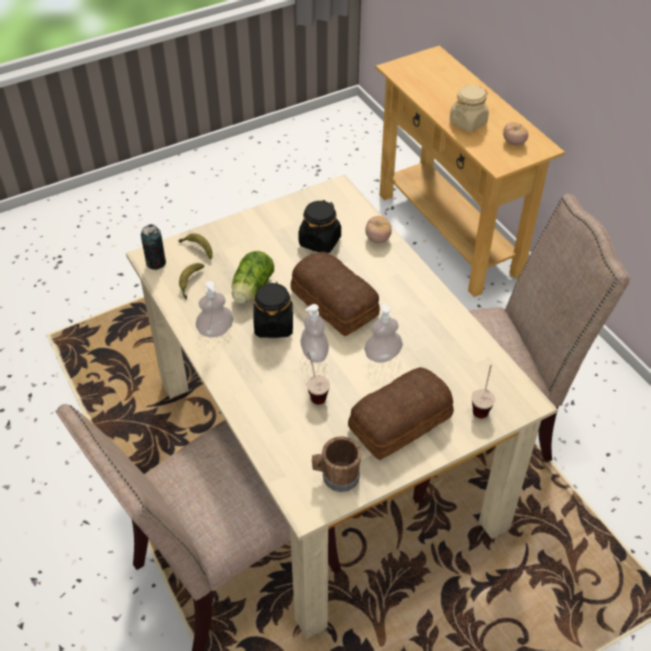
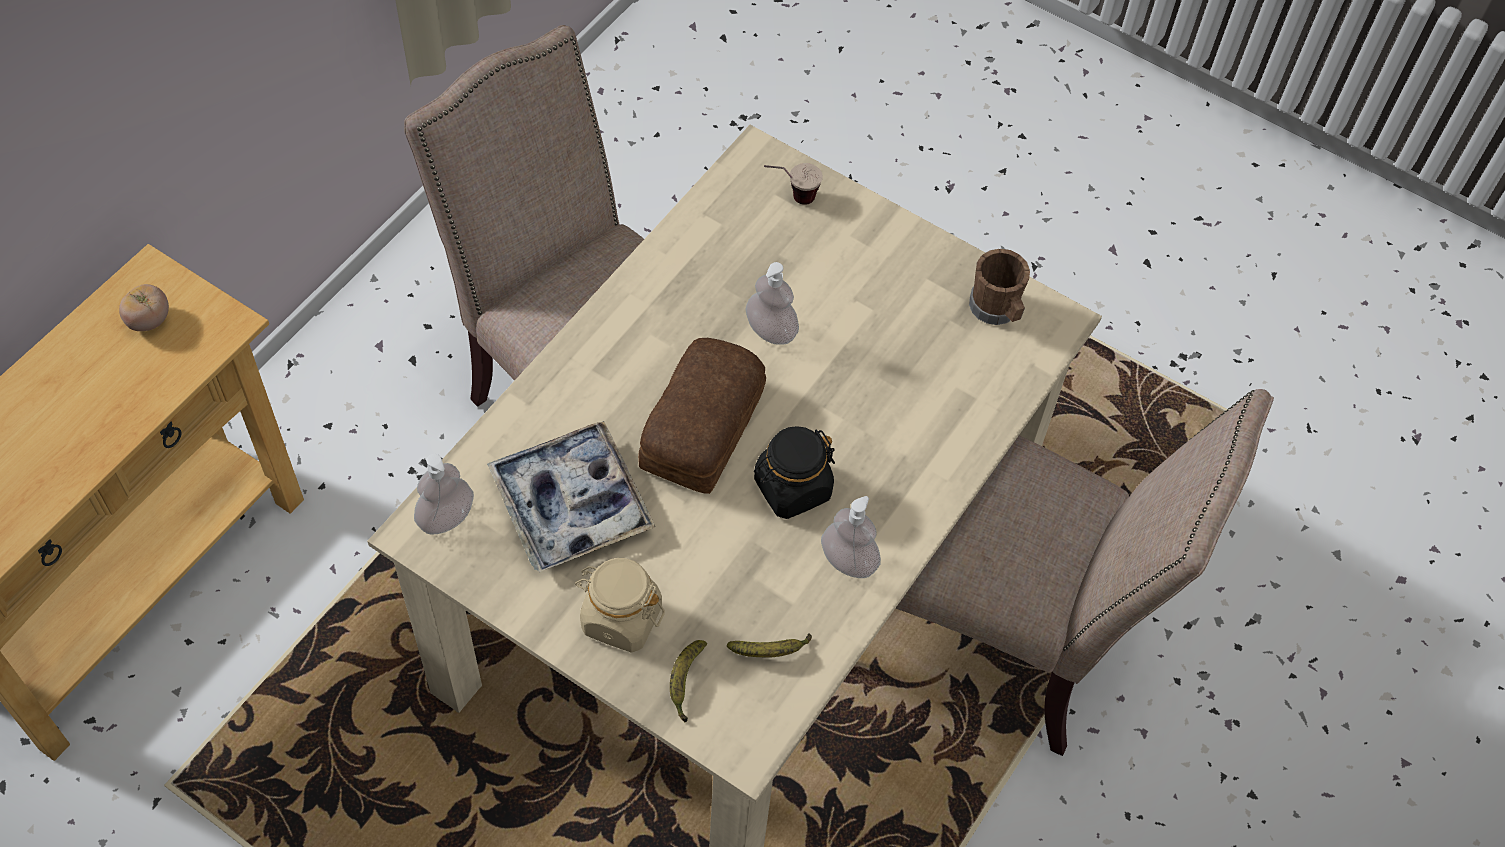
camera: 120 degrees left, 10 degrees up
can [141,224,166,270] -> none
lettuce [232,251,274,304] -> none
black jar [299,200,341,253] -> tray [487,421,655,572]
soap dispenser [301,304,329,363] -> soap dispenser moved to [414,454,474,535]
cup [307,352,330,405] -> none
bread [348,367,454,460] -> none
tomato [365,216,392,243] -> none
beige jar [450,85,489,132] -> beige jar moved to [575,558,665,653]

